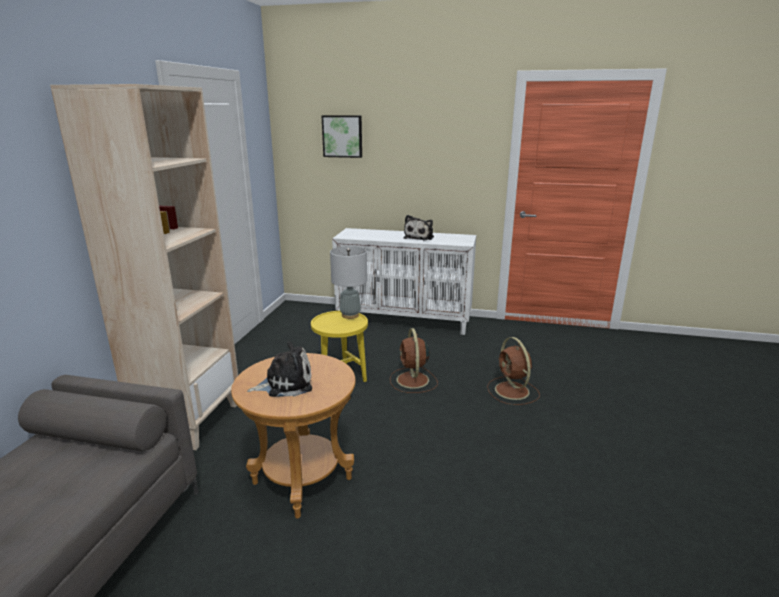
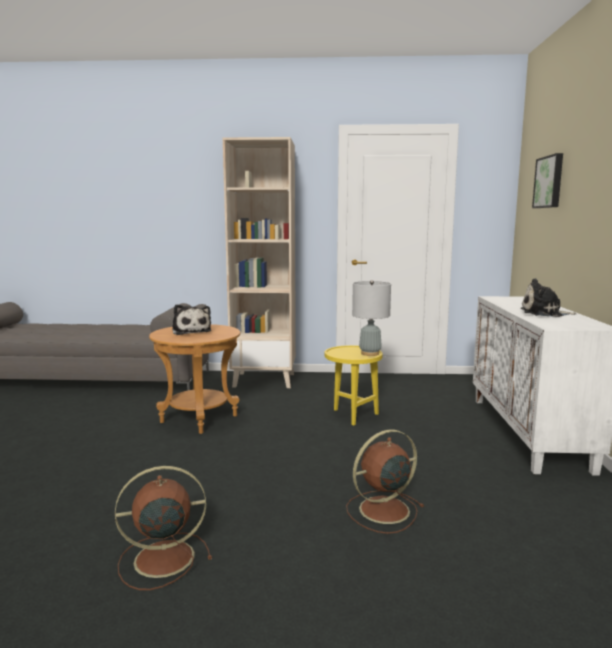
camera: 80 degrees right, 10 degrees down
brown fan [390,328,438,393] -> brown fan moved to [115,466,212,590]

